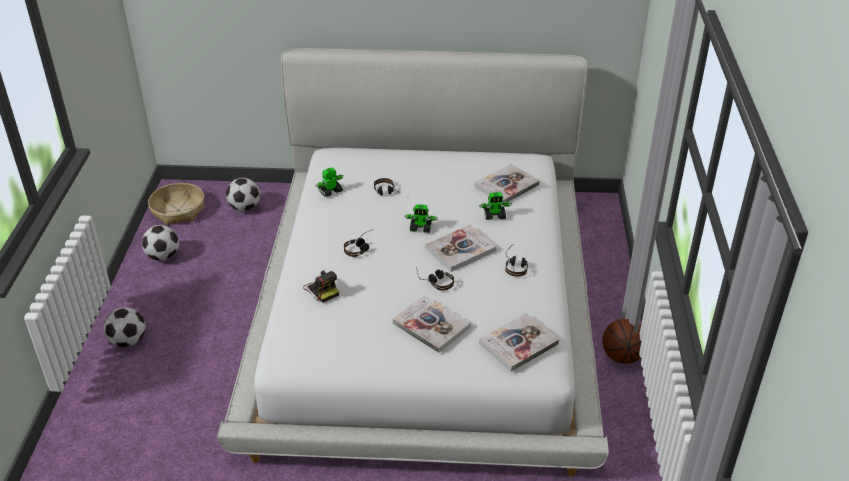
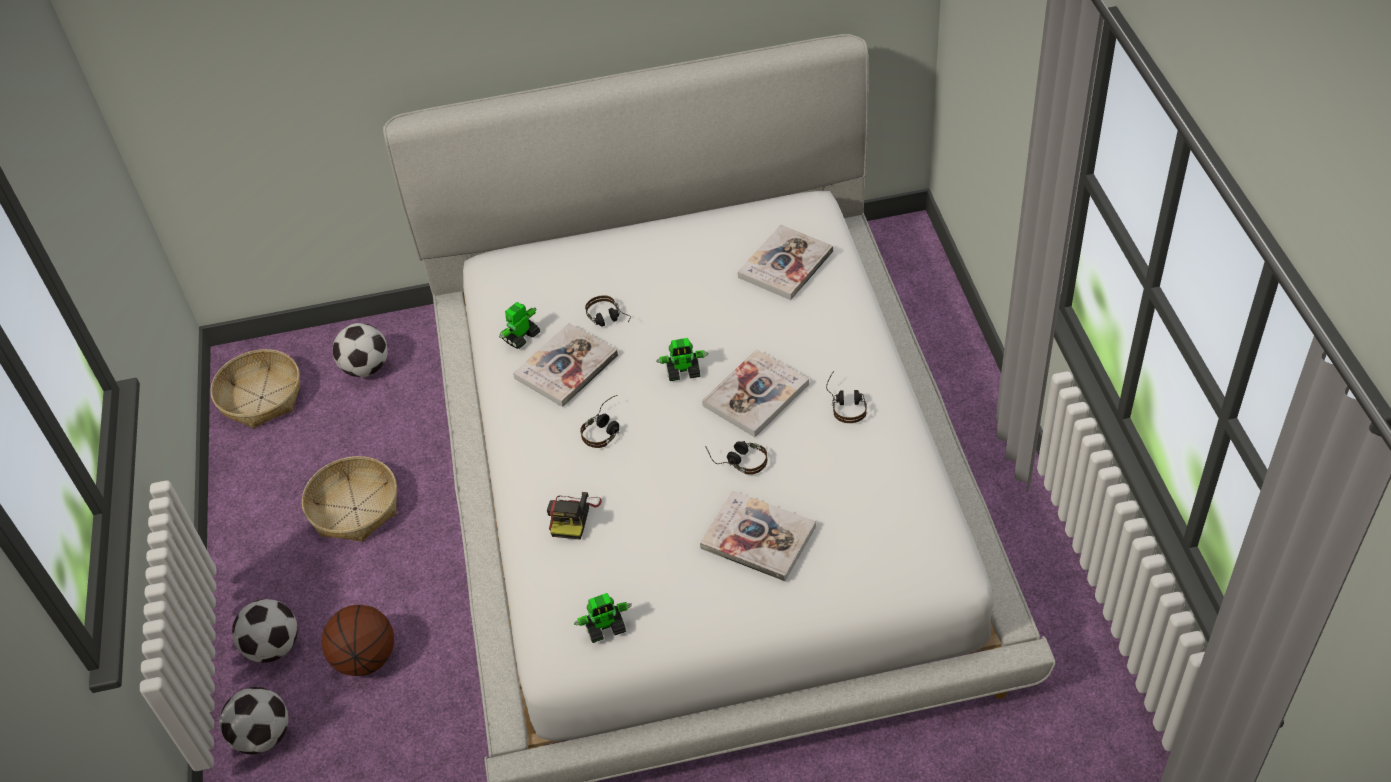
camera: 10 degrees left, 10 degrees up
football [142,225,179,261] -> football moved to [219,687,288,755]
camera [303,270,339,303] -> camera turned 60 degrees clockwise [547,492,602,540]
toy robot [479,192,512,220] -> toy robot moved to [574,593,632,643]
book [479,313,559,372] -> book moved to [513,323,618,407]
basketball [602,319,642,364] -> basketball moved to [322,605,394,676]
none -> basket [302,456,397,542]

